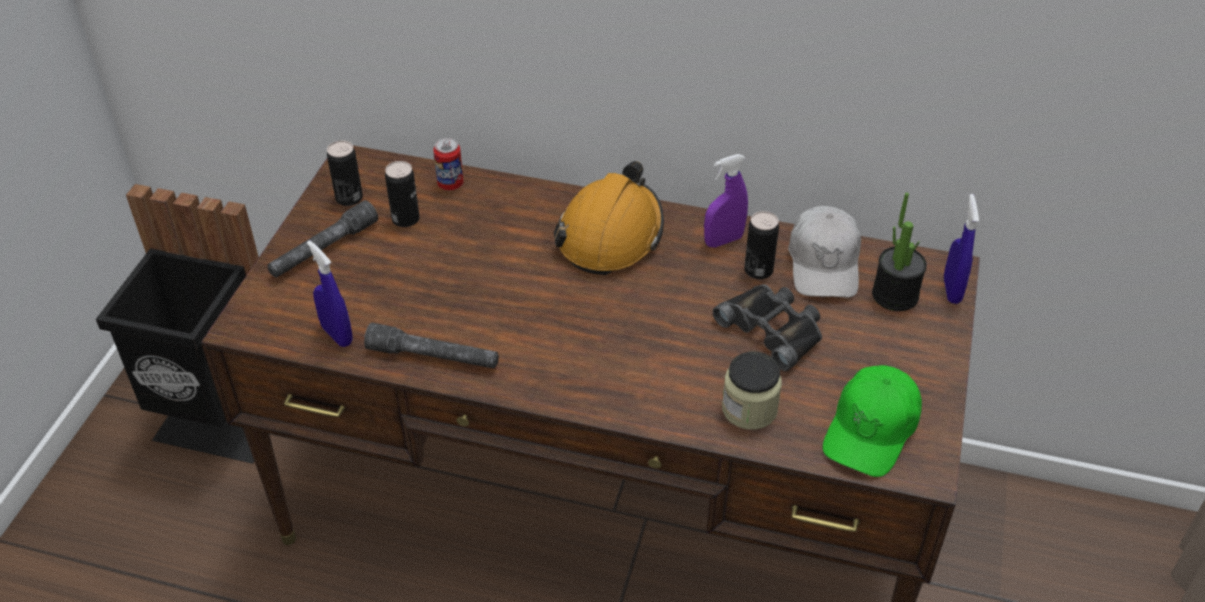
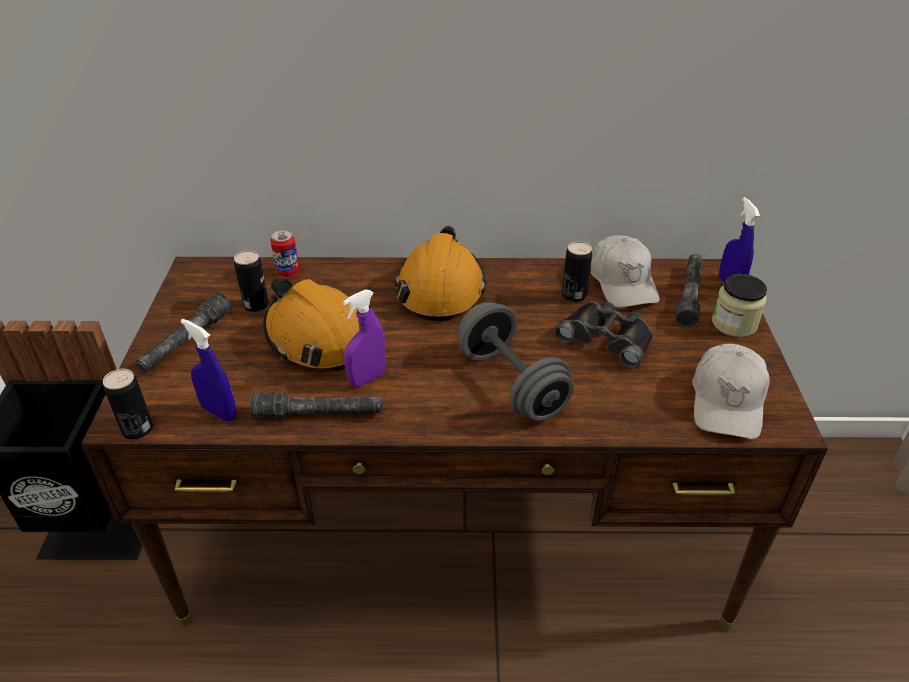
camera: 15 degrees left, 5 degrees down
can [327,140,363,206] -> can moved to [103,369,153,439]
purple spray bottle [704,154,748,247] -> purple spray bottle moved to [343,290,386,387]
jar [722,352,782,430] -> jar moved to [712,274,767,337]
green cap [822,365,922,477] -> white cap [692,344,770,439]
potted plant [872,192,927,311] -> grey flashlight [676,254,702,328]
none -> orange hard hat [263,278,360,371]
none -> grey dumbbell [458,302,574,421]

